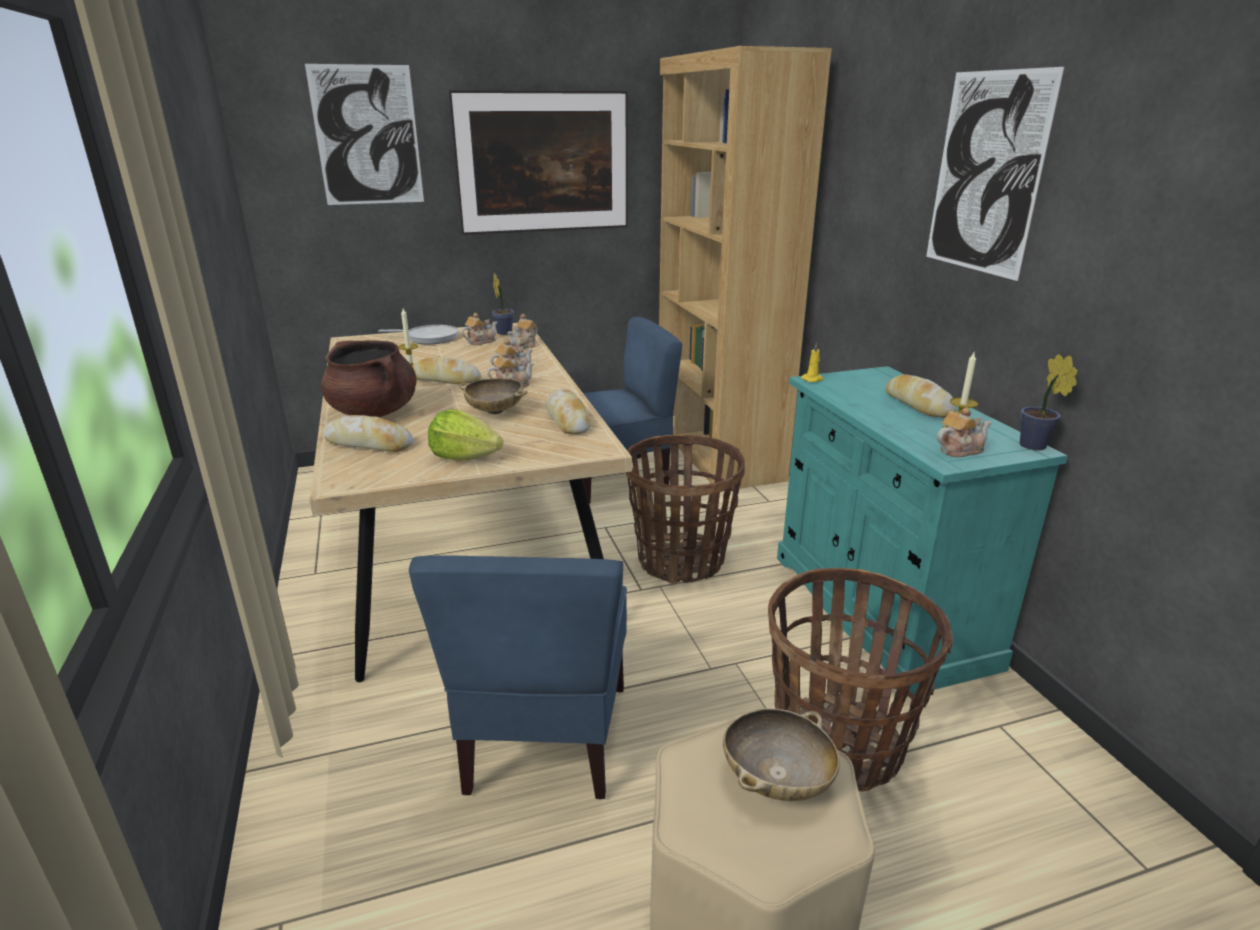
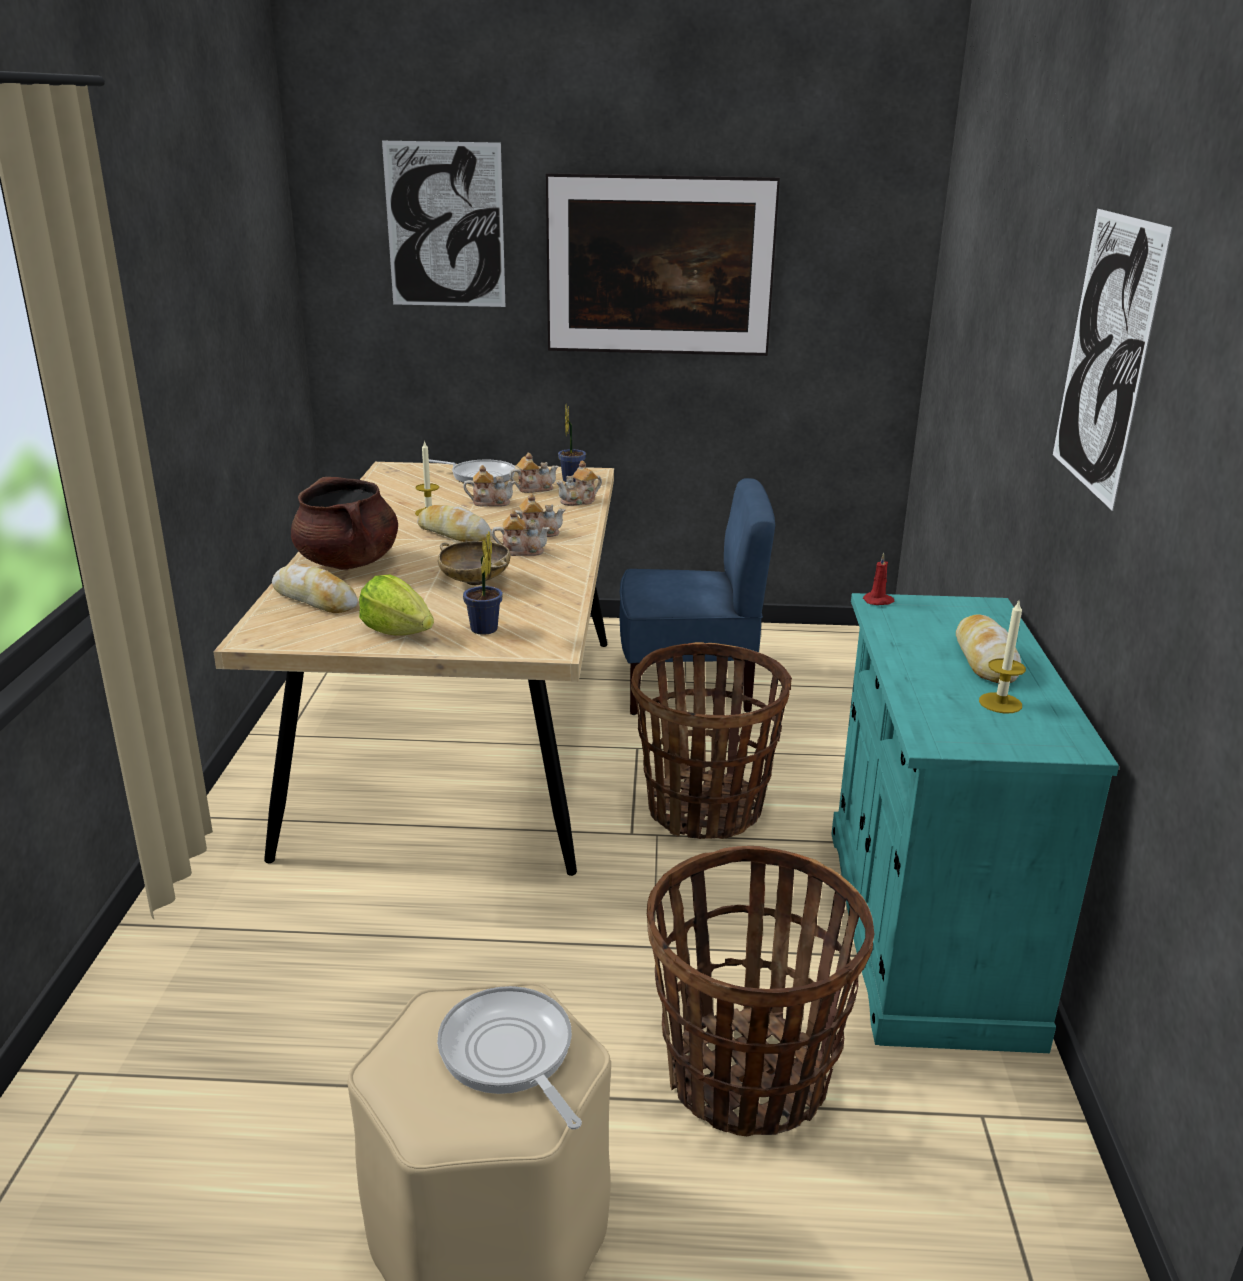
camera: 20 degrees right, 0 degrees up
blue chair [409,555,627,799] -> none
bread [545,389,590,434] -> none
brown bookcase [659,46,832,489] -> none
beige bowl [723,708,840,801] -> frying pan [437,986,582,1129]
yellow candle [802,342,823,382] -> red candle [863,553,894,605]
teapot [937,407,992,457] -> teapot moved to [463,465,515,507]
potted plant [1020,354,1077,450] -> potted plant moved to [463,532,503,635]

